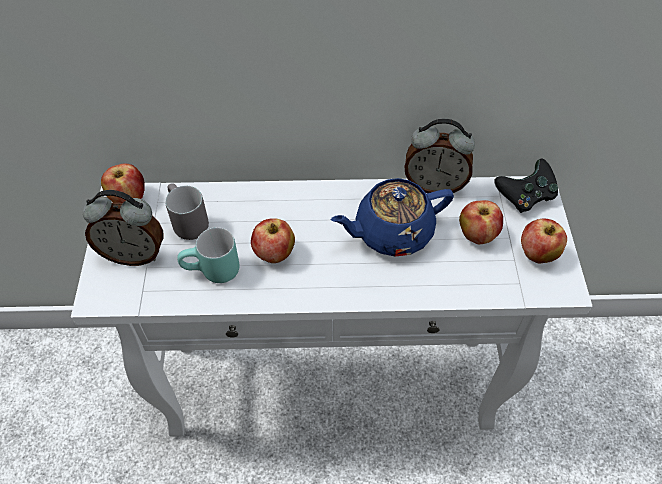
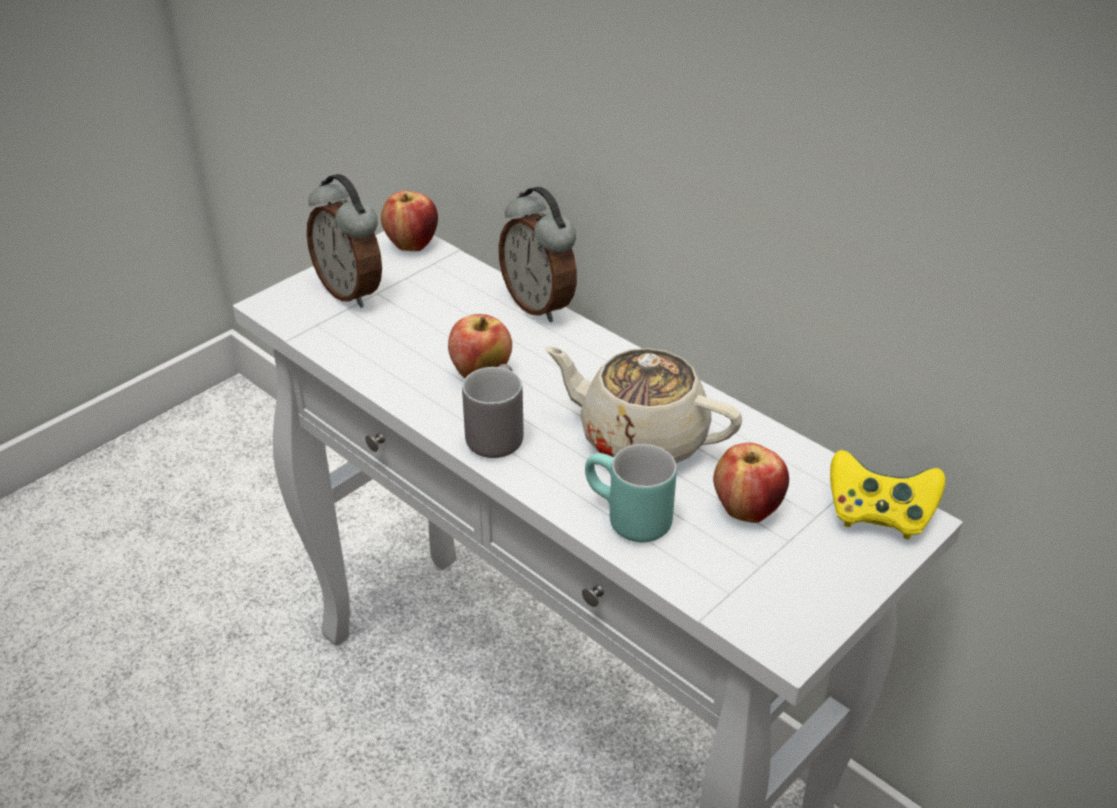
camera: 45 degrees right, 15 degrees down
grey mug [165,183,209,240] -> grey mug moved to [462,364,524,458]
turquoise mug [177,227,240,283] -> turquoise mug moved to [585,444,677,543]
blue teapot [331,178,454,257] -> beige teapot [545,346,742,463]
alarm clock [404,119,475,193] -> alarm clock moved to [499,186,577,322]
black game controller [494,158,558,213] -> yellow game controller [830,450,945,540]
apple [521,219,567,264] -> none

